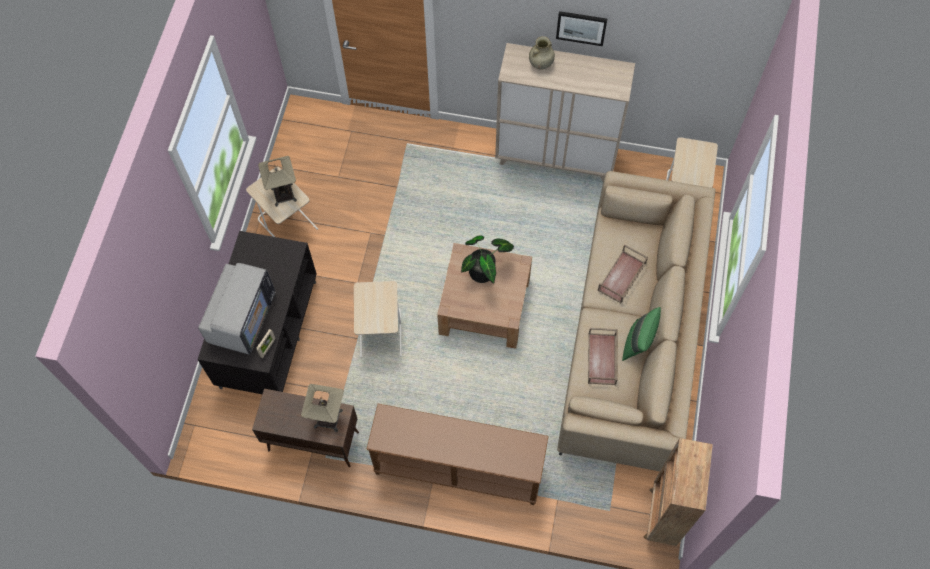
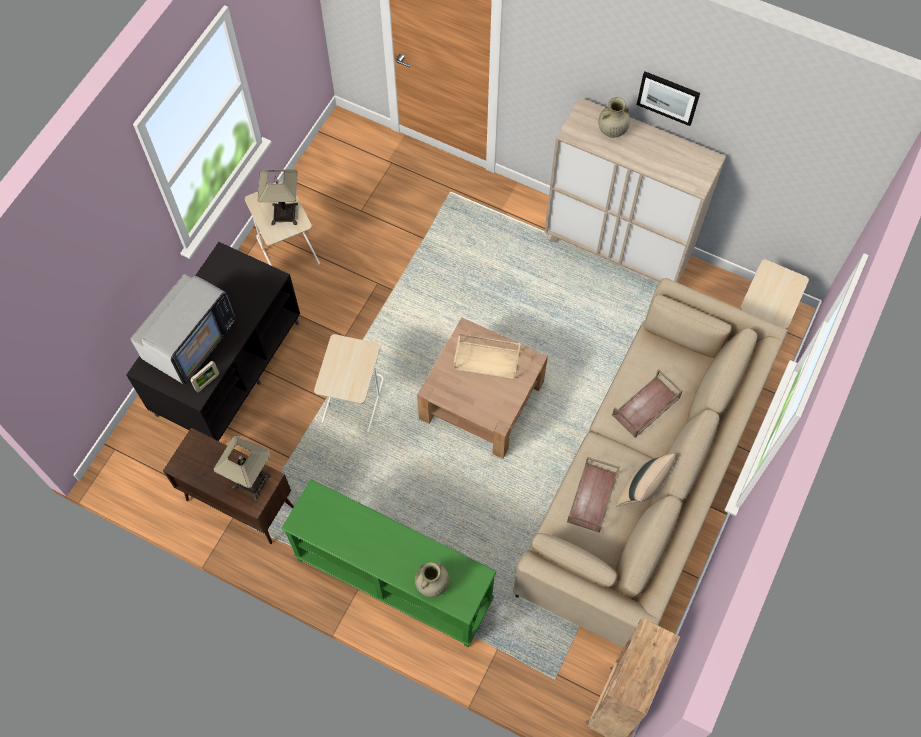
camera: 15 degrees right, 0 degrees up
brown console table [367,404,549,505] -> green console table [281,479,497,647]
potted plant [461,235,514,284] -> beige tray [453,334,521,380]
green pillow [622,307,661,361] -> beige pillow [616,454,676,506]
none -> beige vase [415,562,449,597]

